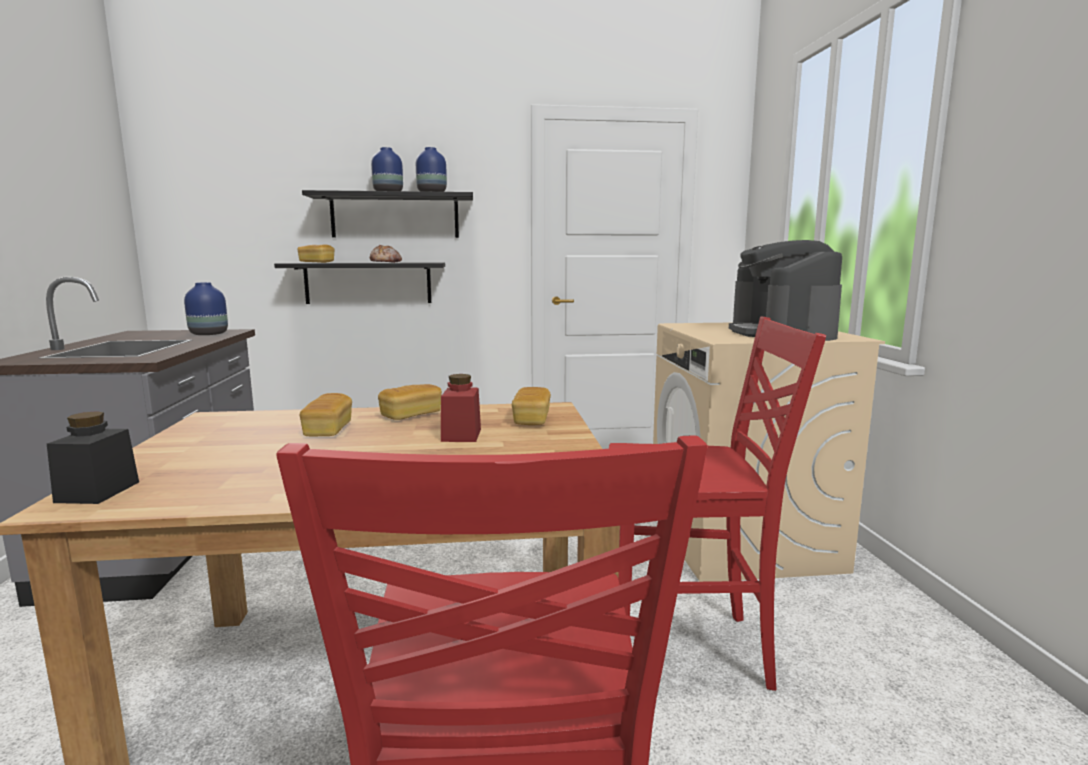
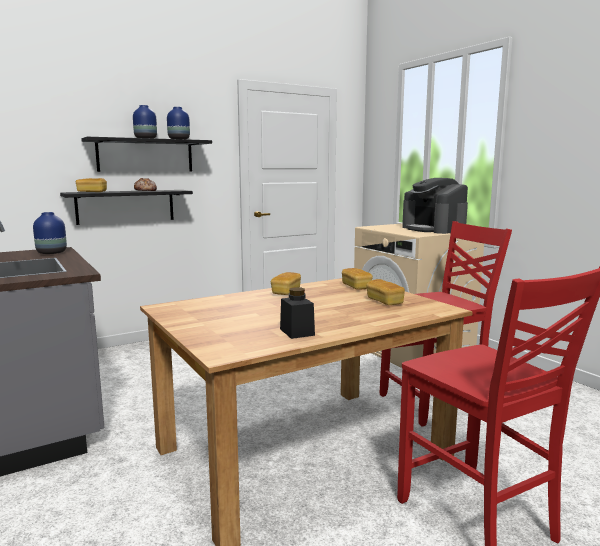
camera: 25 degrees left, 0 degrees up
black jar [47,411,139,504] -> black jar moved to [280,287,315,339]
bread [300,393,352,436] -> bread moved to [366,279,405,305]
red jar [441,374,481,442] -> none

